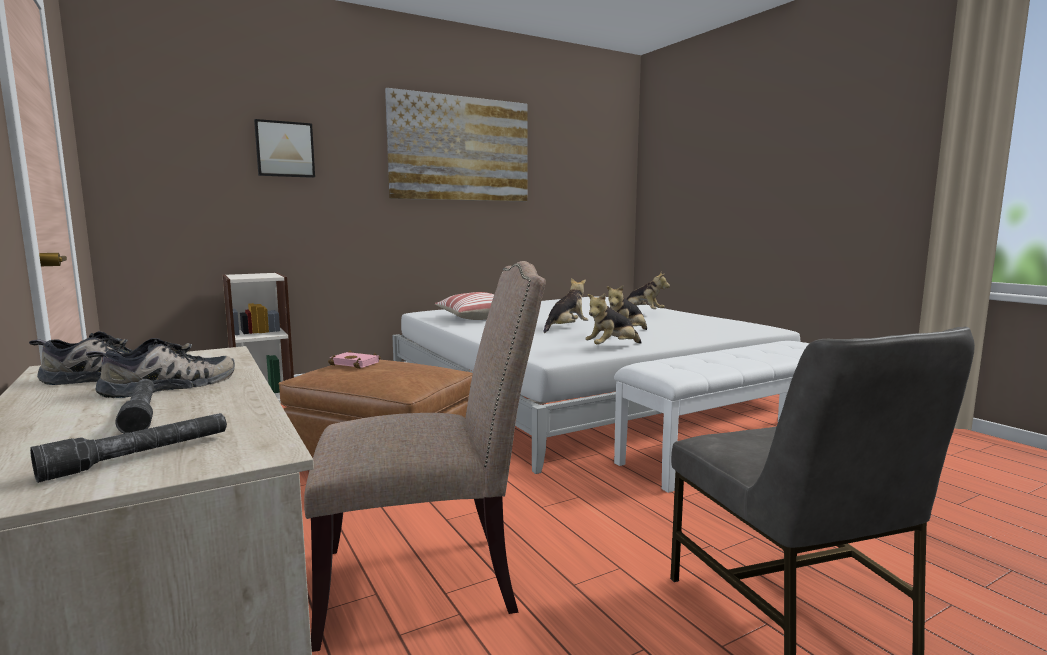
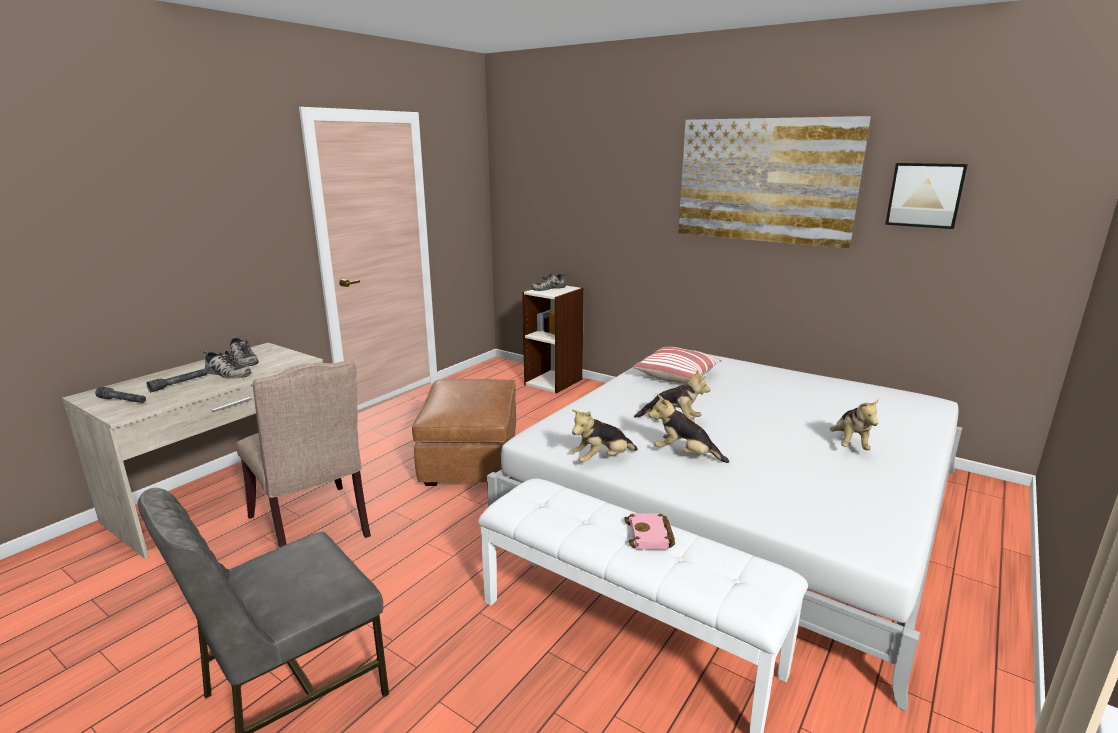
camera: 65 degrees right, 10 degrees up
picture [254,119,315,178] -> picture moved to [885,163,968,229]
pink book [328,350,380,369] -> pink book moved to [624,513,675,550]
plush toy [585,293,642,345] -> plush toy turned 60 degrees counterclockwise [572,410,638,462]
none -> shoe [531,274,567,291]

